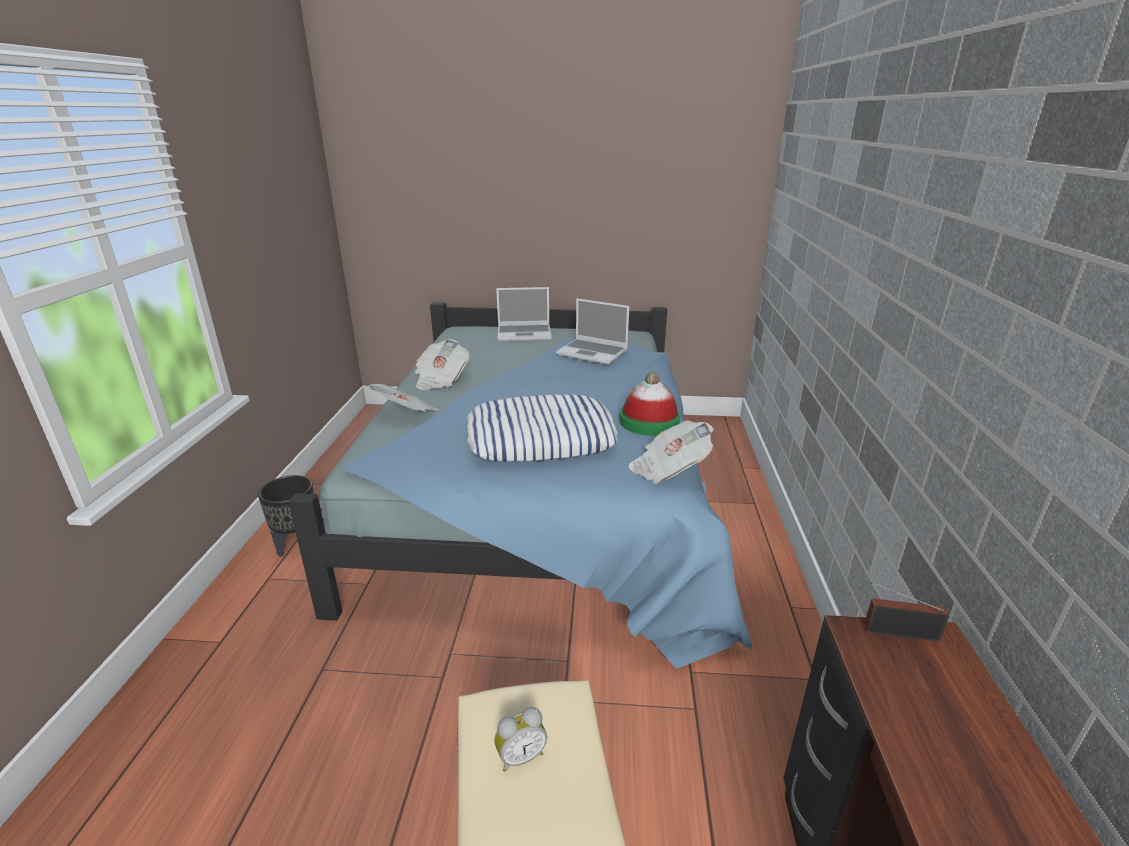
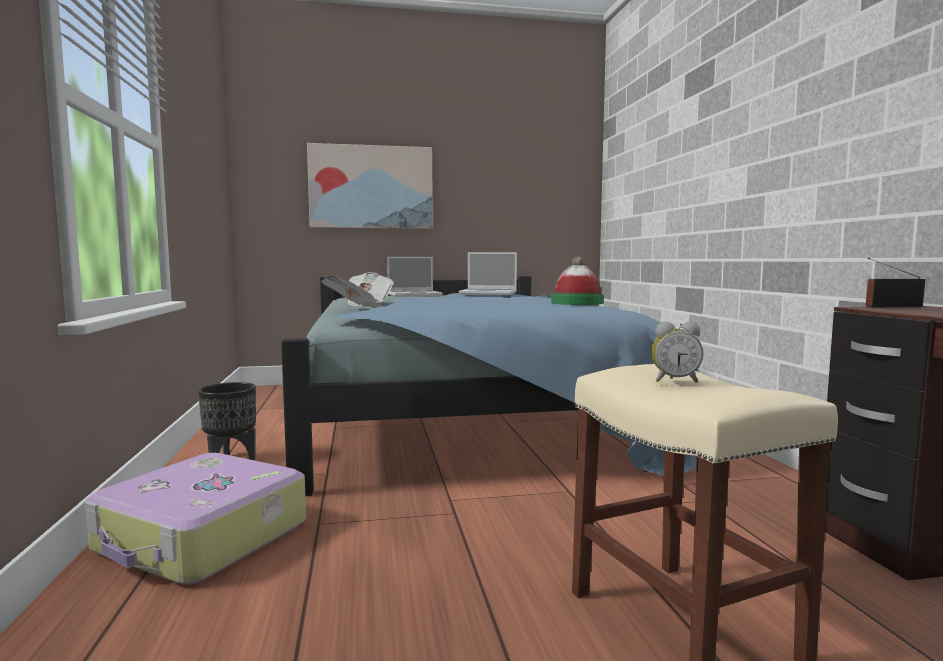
camera: 15 degrees left, 20 degrees down
pillow [466,394,618,462] -> none
alarm clock [494,707,547,772] -> alarm clock turned 45 degrees clockwise [651,322,703,383]
newspaper [629,420,714,484] -> none
none -> suitcase [85,453,306,585]
none -> picture [307,143,433,229]

